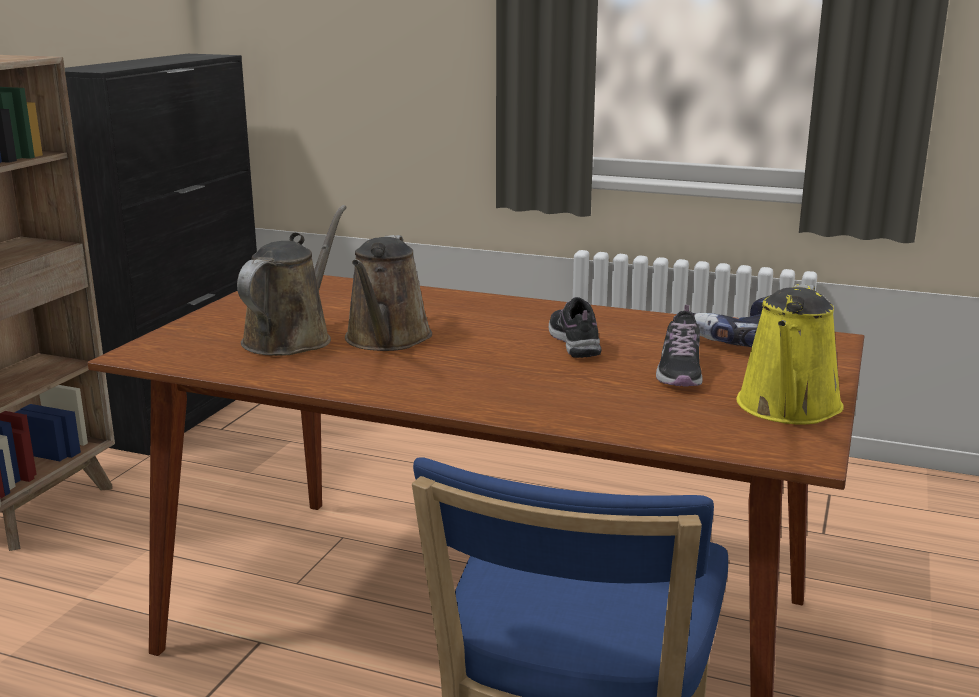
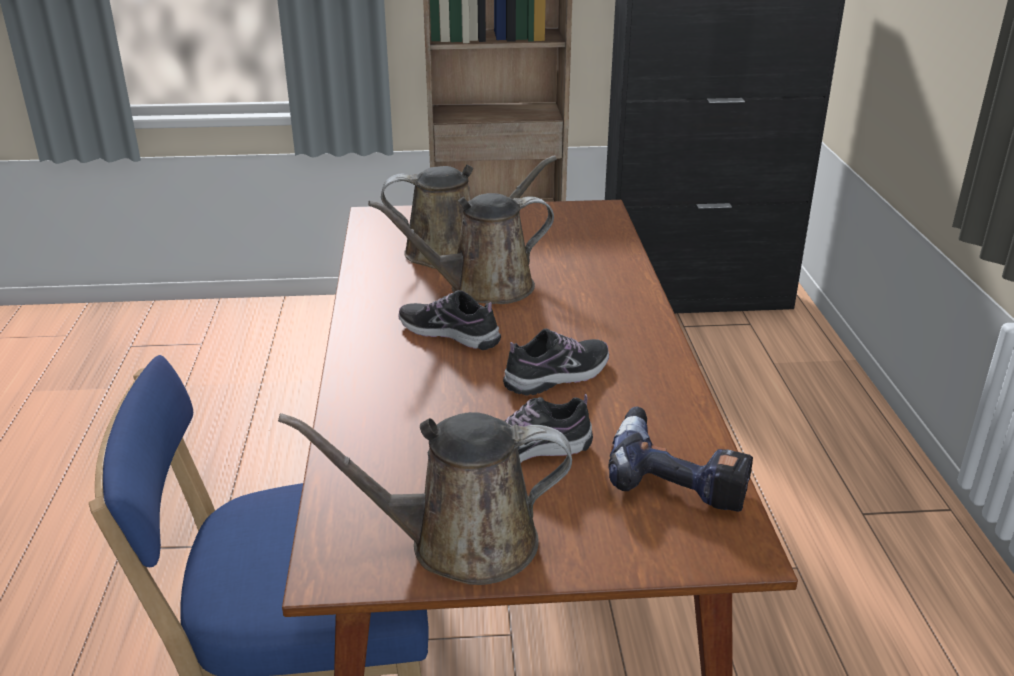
camera: 65 degrees right, 10 degrees up
yellow watering can [737,284,844,425] -> brown watering can [278,412,572,585]
none -> shoe [398,290,501,350]

